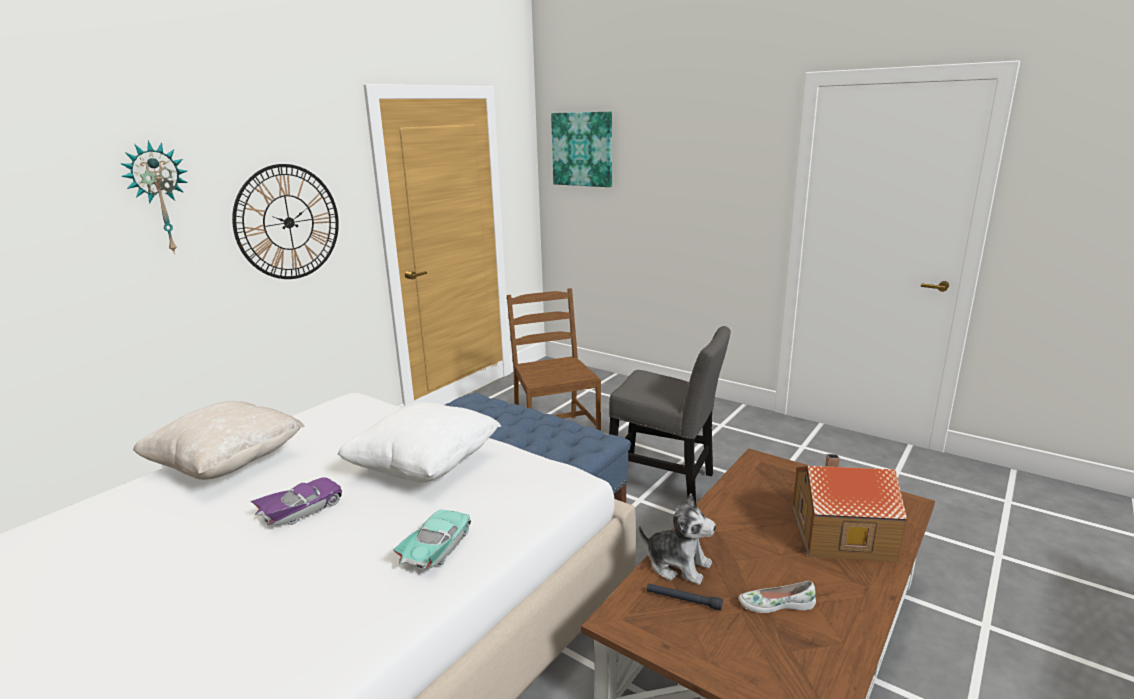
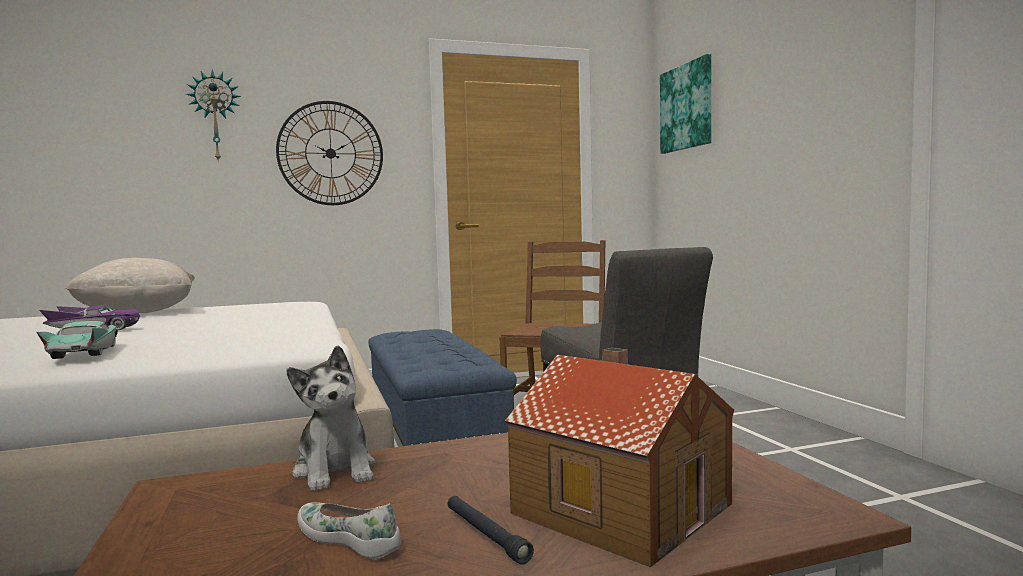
camera: 35 degrees right, 15 degrees down
white pillow [338,402,501,483] -> none
turquoise toy car [393,510,471,570] -> turquoise toy car turned 75 degrees counterclockwise [37,321,118,359]
black flashlight [647,584,723,611] -> black flashlight moved to [448,496,534,565]

